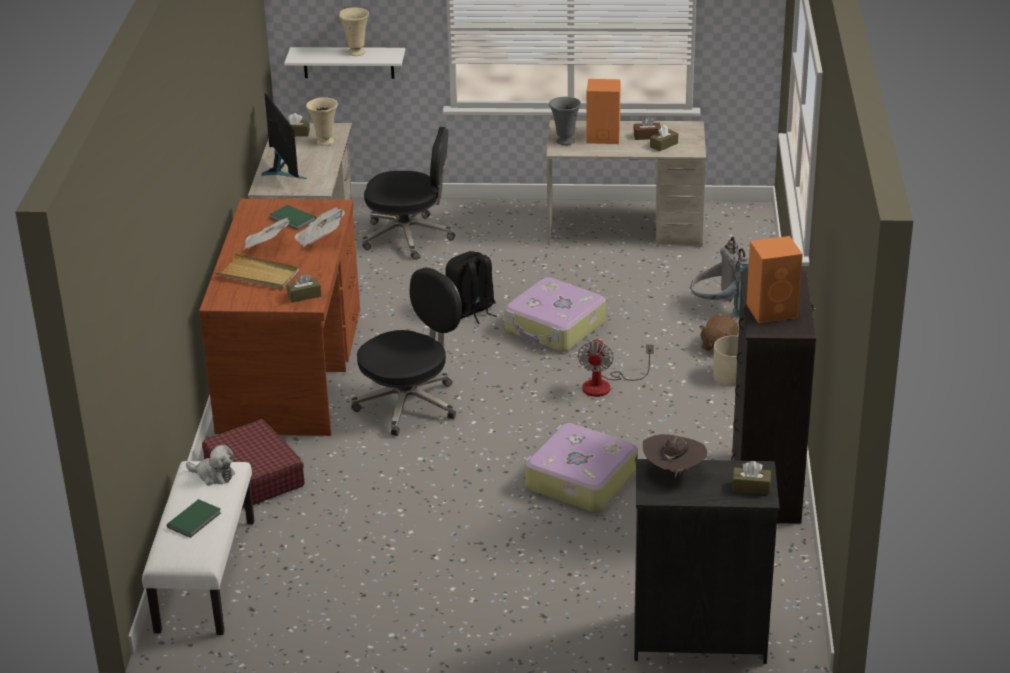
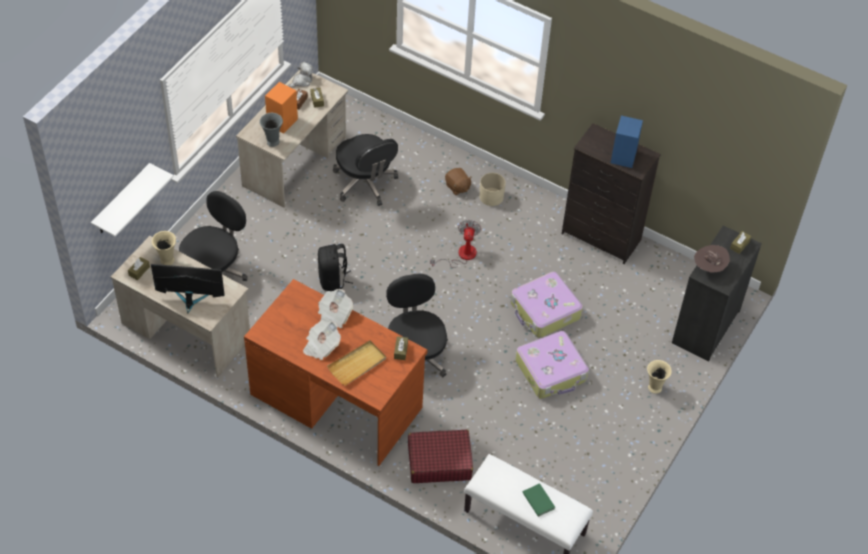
camera: 65 degrees left, 20 degrees up
plush toy [186,445,235,485] -> plush toy moved to [287,62,313,88]
green book [269,205,316,230] -> none
beige vase [339,7,369,56] -> beige vase moved to [647,360,672,394]
suitcase [504,277,606,352] -> suitcase moved to [516,331,589,399]
fan [578,339,654,397] -> fan turned 120 degrees counterclockwise [430,220,481,268]
grey backpack [690,237,749,317] -> none
orange speaker [746,236,803,323] -> blue speaker [611,116,643,168]
none -> black office chair [333,134,398,206]

